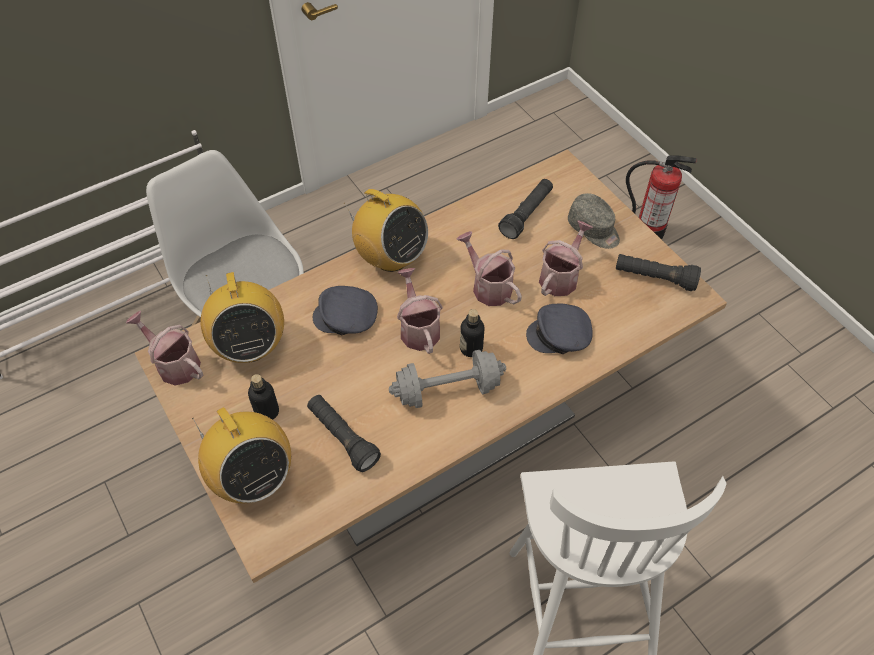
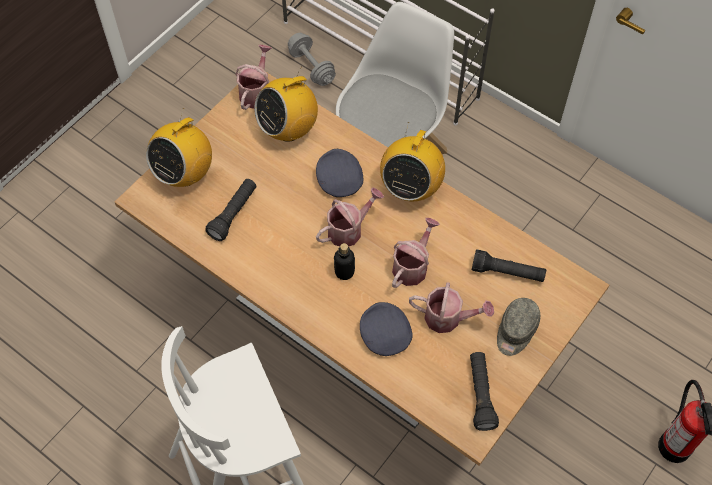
camera: 70 degrees right, 5 degrees up
bottle [248,374,279,420] -> none
grey dumbbell [389,350,506,408] -> grey dumbbell moved to [288,33,336,86]

